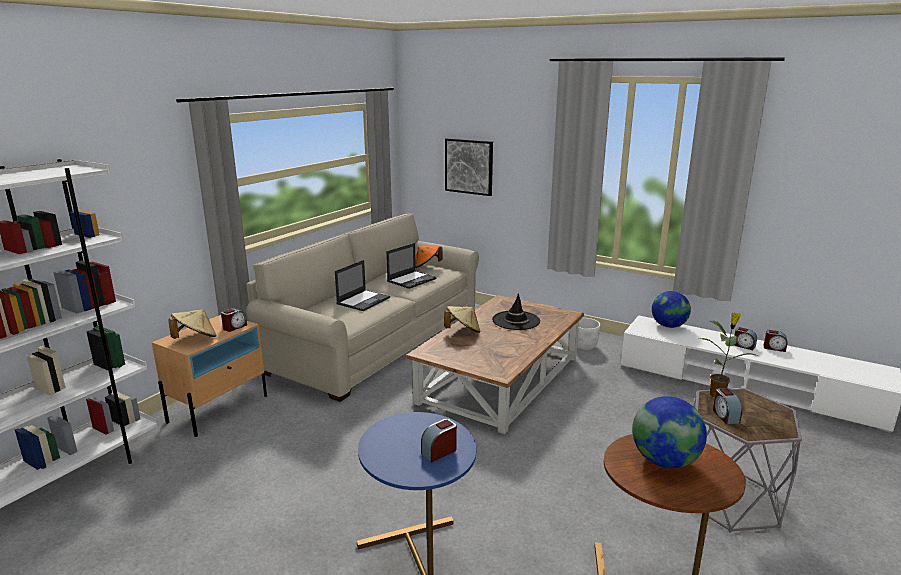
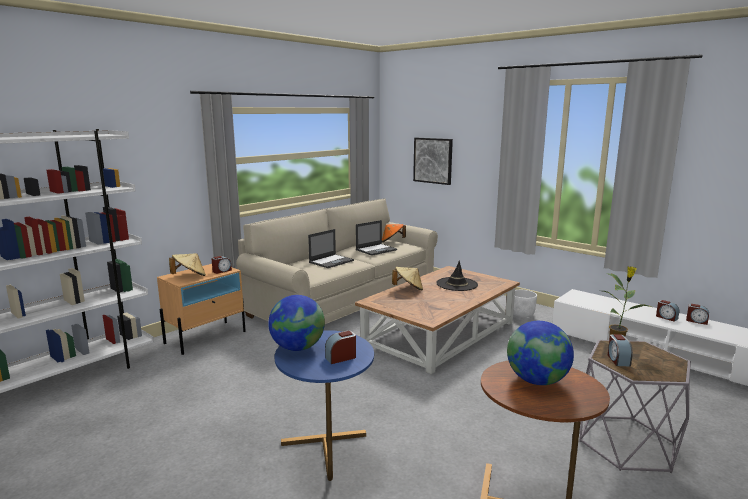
camera: 10 degrees right, 5 degrees down
globe [652,291,691,328] -> globe moved to [268,295,325,351]

